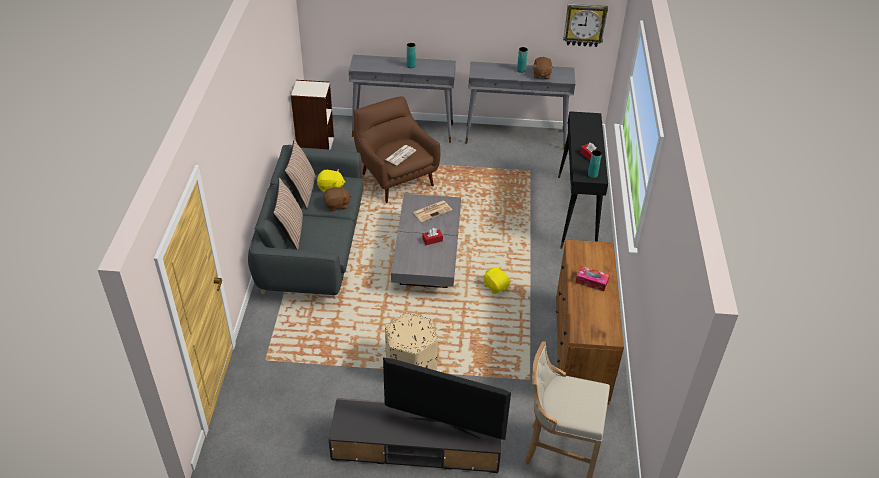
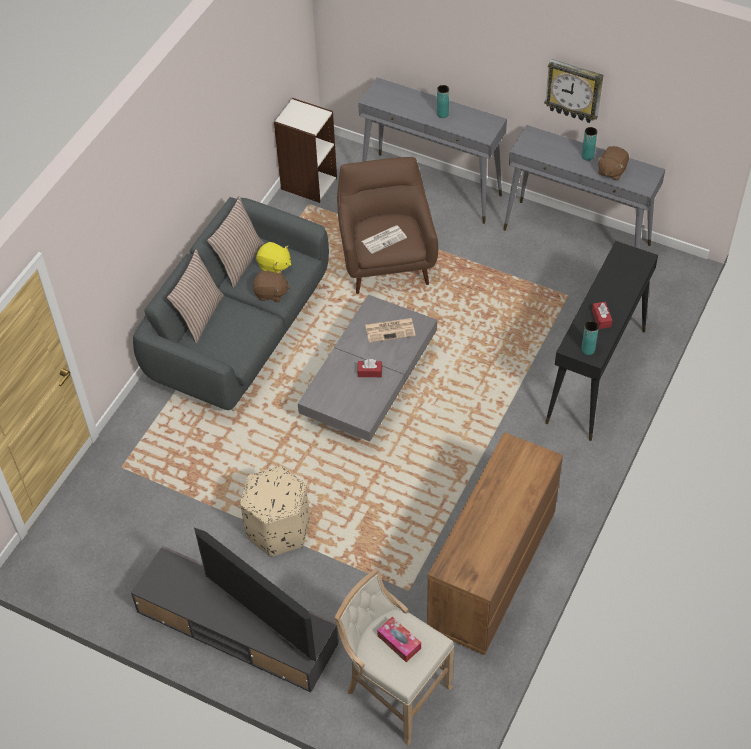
camera: 25 degrees right, 10 degrees up
yellow plush toy [483,267,510,294] -> none
wall clock [563,4,608,47] -> wall clock moved to [544,59,603,123]
tissue box [576,266,610,291] -> tissue box moved to [377,617,421,662]

